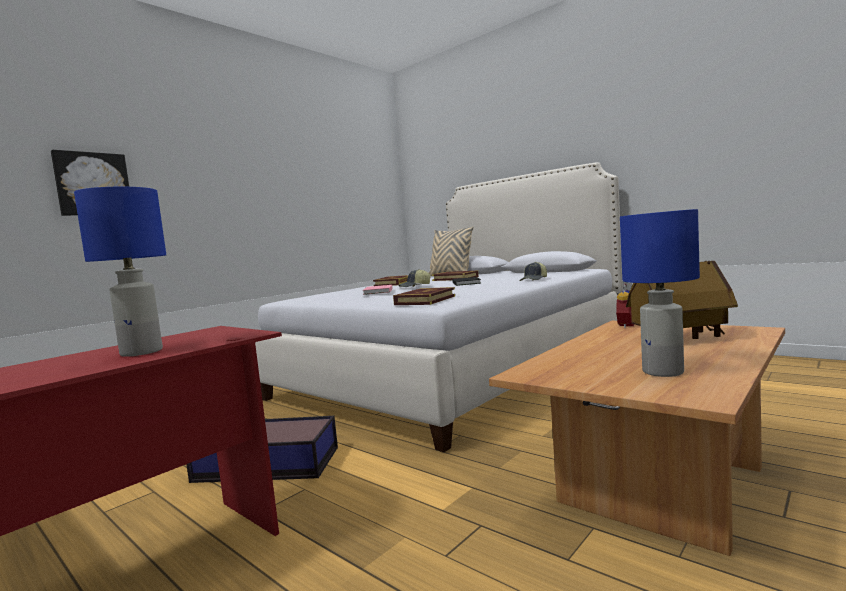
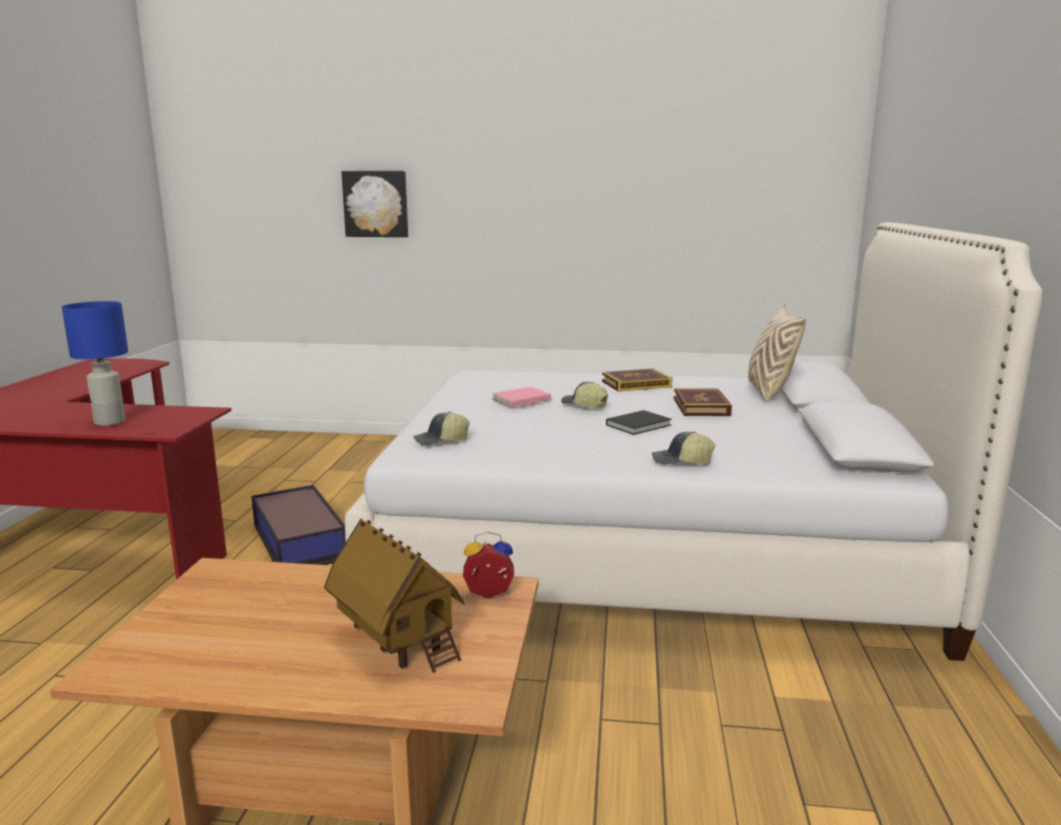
camera: 55 degrees right, 10 degrees up
book [393,287,455,305] -> cap [413,411,470,446]
blue table lamp [620,209,700,377] -> none

